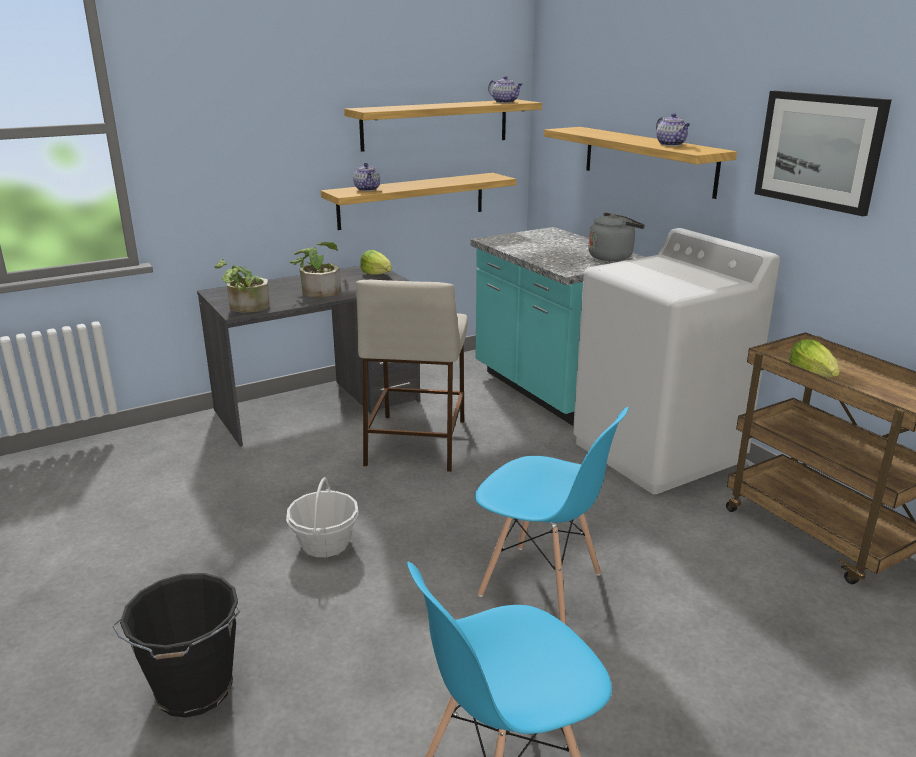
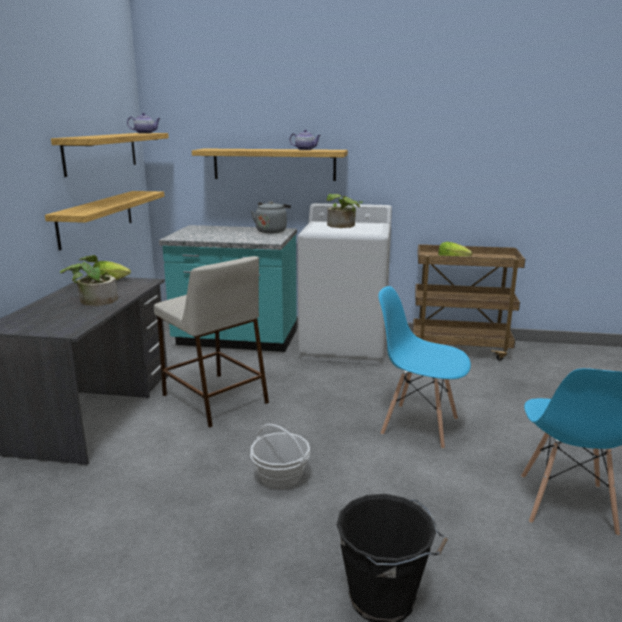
camera: 50 degrees left, 5 degrees down
potted plant [214,259,270,313] -> potted plant moved to [326,194,363,228]
teapot [353,163,380,191] -> none
blue chair [475,407,629,625] -> blue chair turned 135 degrees counterclockwise [378,286,471,449]
picture [754,91,892,216] -> none

